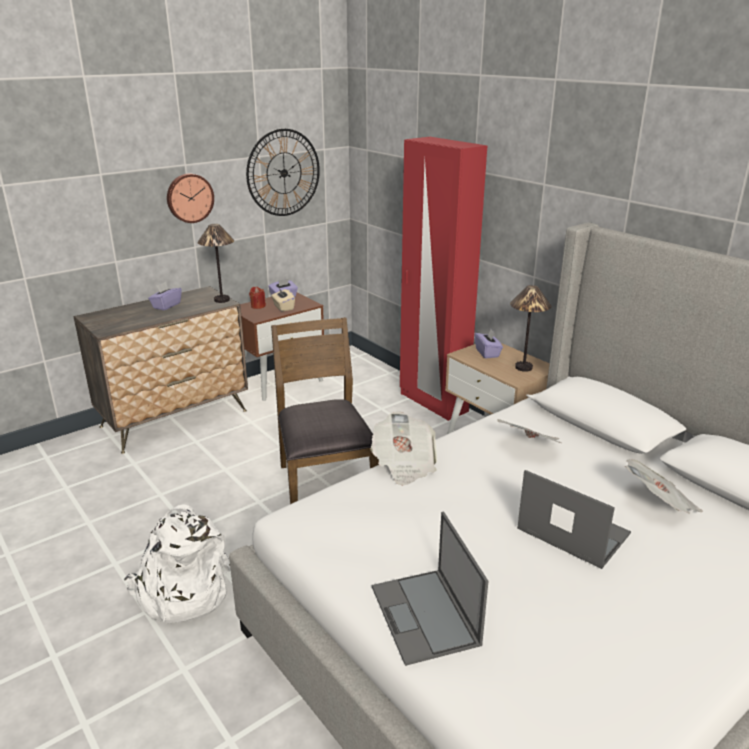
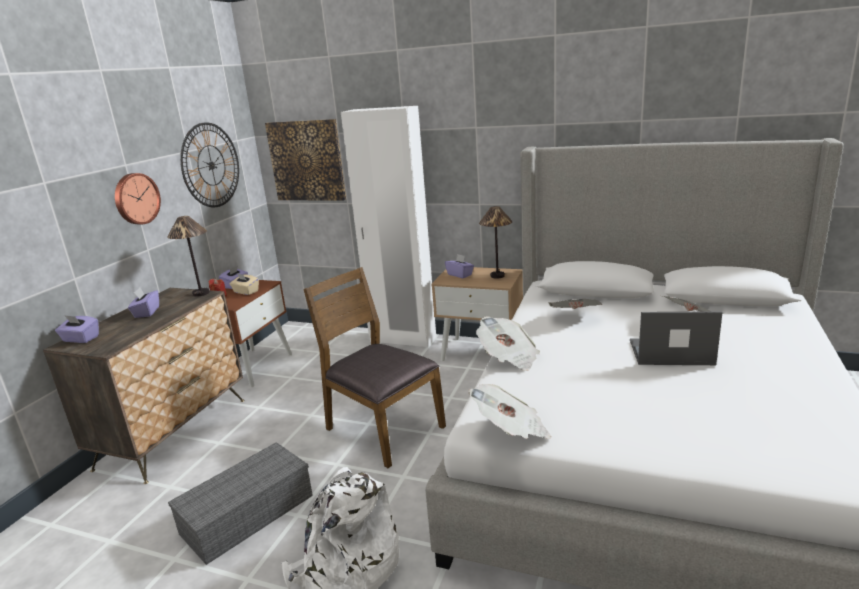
camera: 30 degrees left, 5 degrees down
laptop [372,512,488,666] -> none
red wardrobe [400,137,487,421] -> white wardrobe [341,106,436,347]
none -> purple tissue box [55,315,99,343]
none -> grey storage box [168,442,313,565]
none -> picture [265,119,346,201]
none -> newspaper [468,384,552,439]

